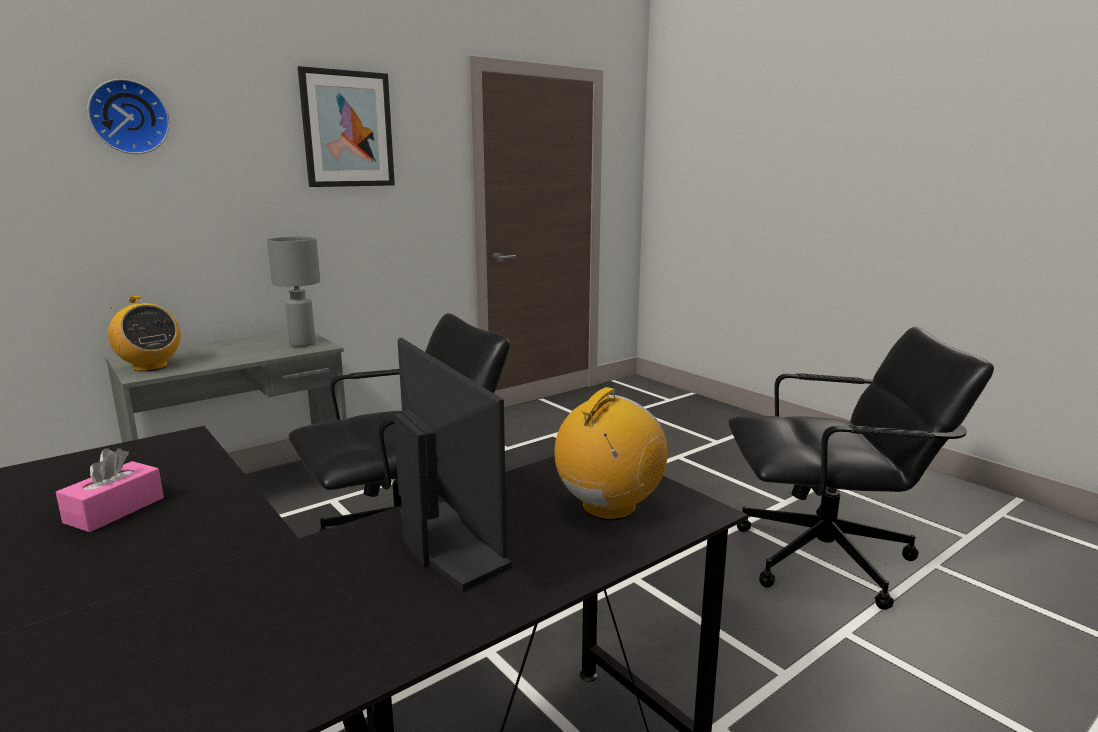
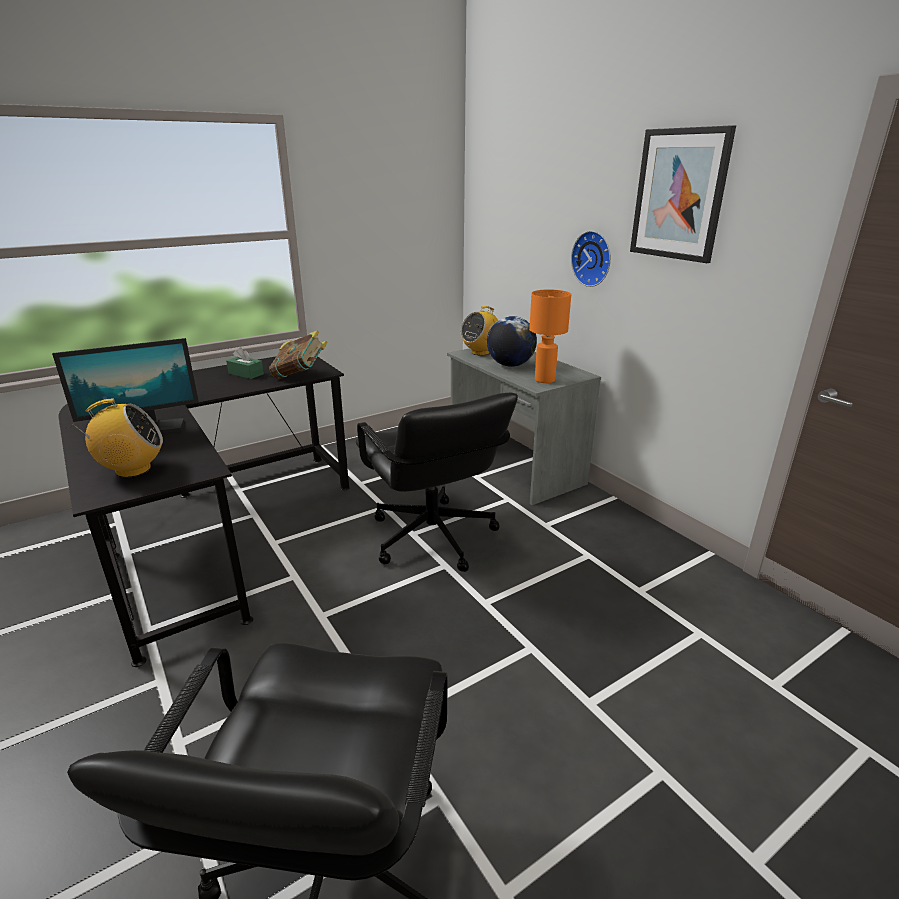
camera: 95 degrees right, 10 degrees up
pink tissue box [56,448,164,532] -> green tissue box [226,348,264,379]
wall clock [87,79,170,154] -> wall clock moved to [571,231,611,287]
grey table lamp [267,237,320,347] -> orange table lamp [529,289,571,383]
radio [554,387,668,520] -> radio turned 60 degrees counterclockwise [73,398,163,478]
none -> book [269,330,327,379]
none -> globe [487,316,537,367]

